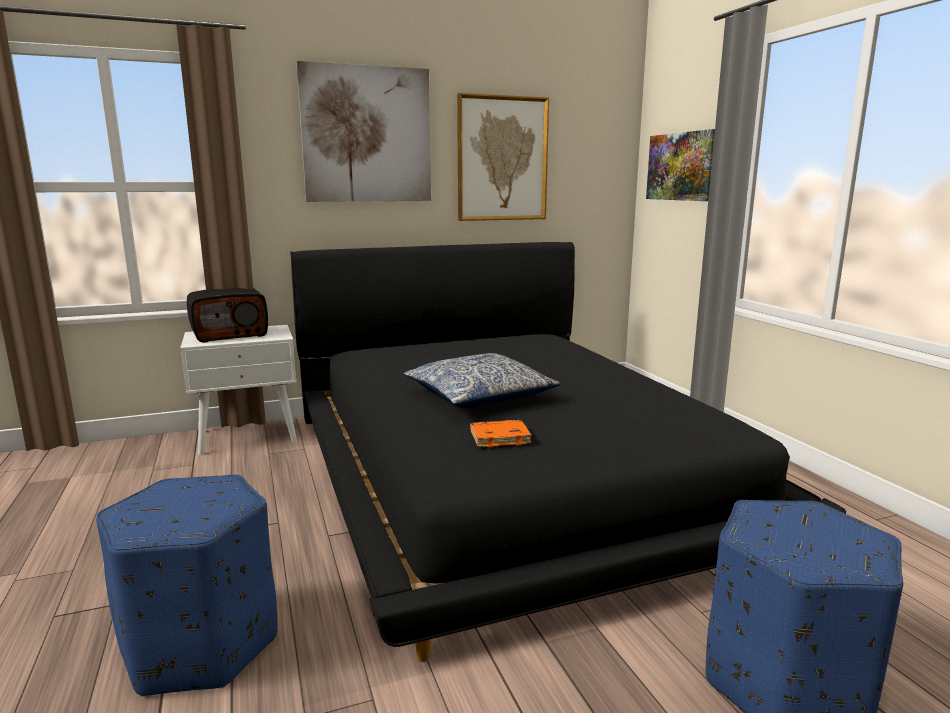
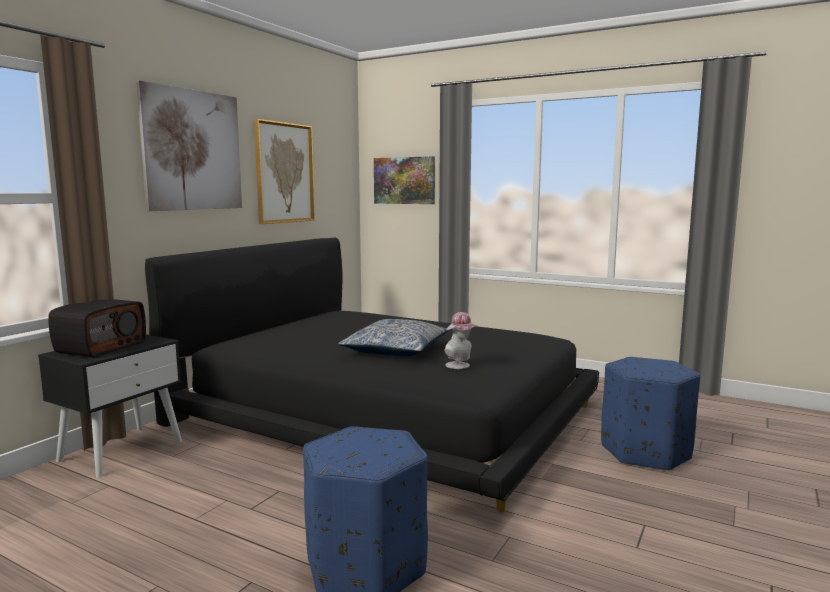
camera: 40 degrees left, 5 degrees down
white nightstand [180,325,297,455] -> black nightstand [38,334,182,478]
orange book [470,420,532,448] -> hat [444,312,478,369]

